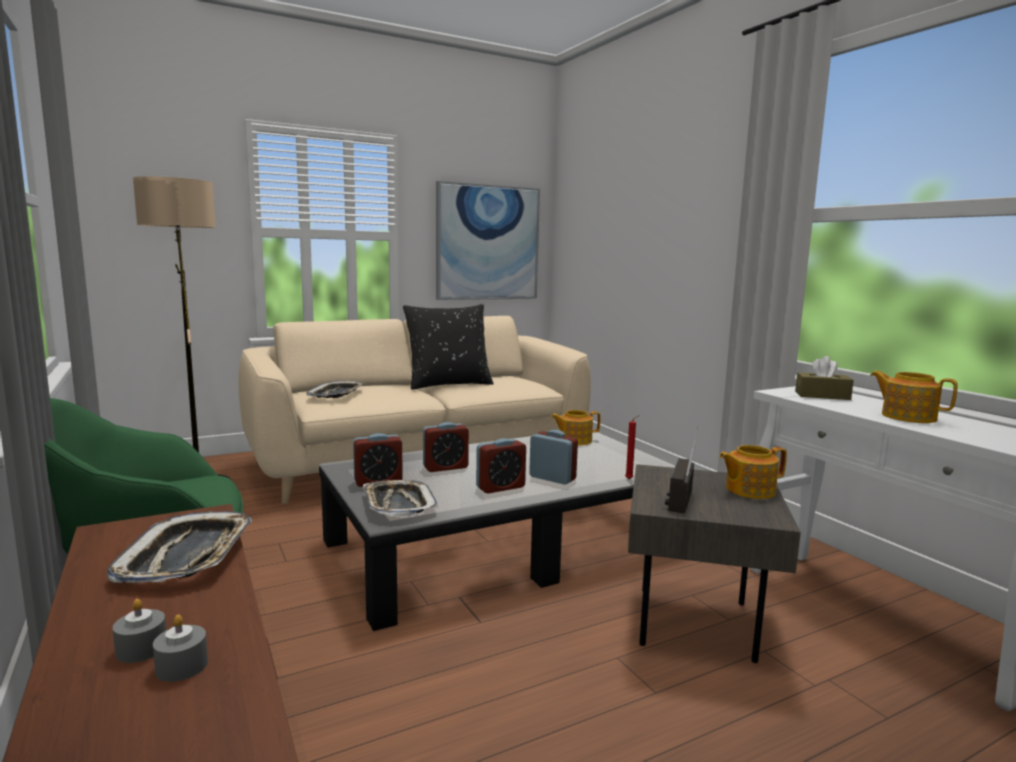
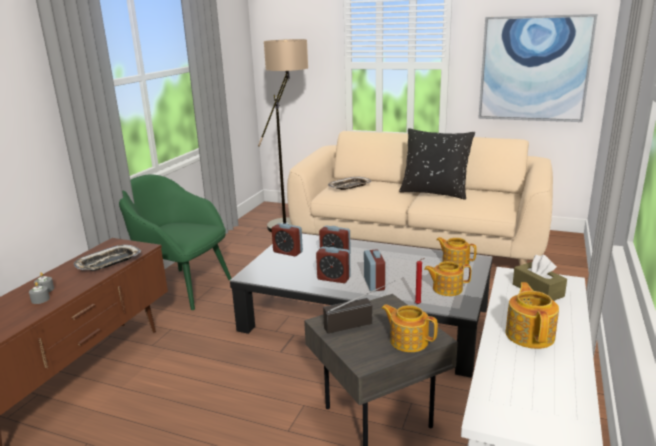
camera: 50 degrees right, 10 degrees up
tray [363,480,438,517] -> none
none -> teapot [424,261,471,296]

